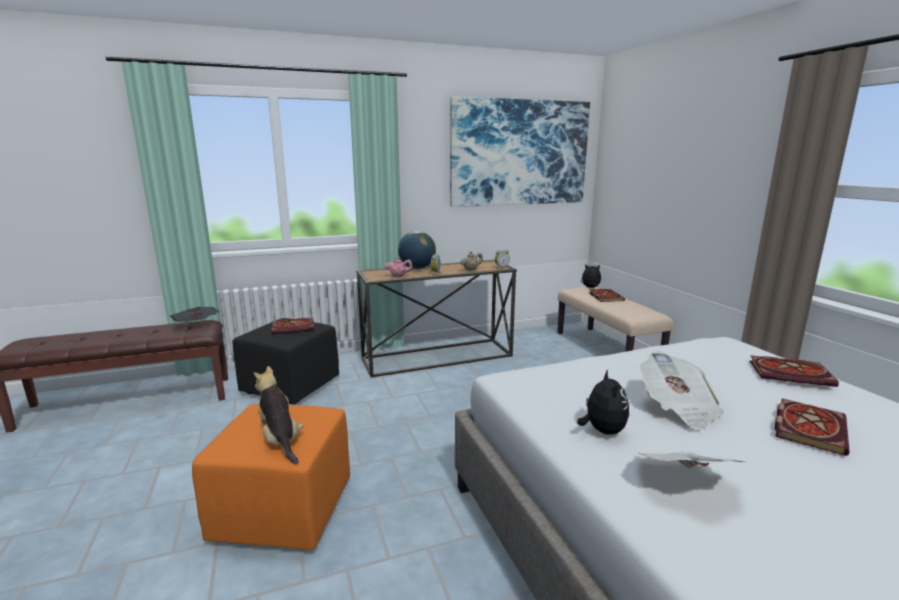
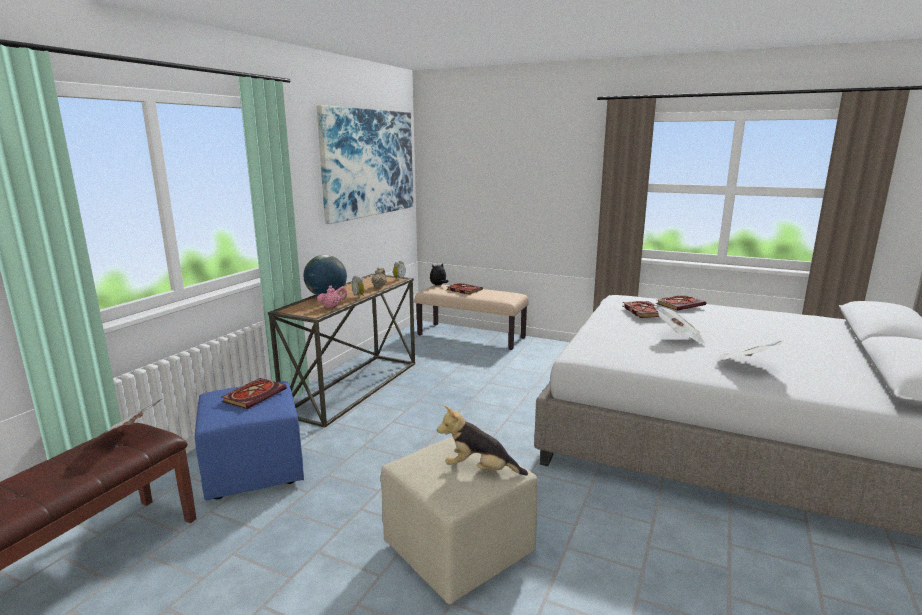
camera: 45 degrees left, 0 degrees up
orange ottoman [192,404,350,550] -> beige ottoman [381,437,538,604]
black ottoman [233,318,339,405] -> blue ottoman [195,381,304,500]
plush toy [577,369,629,435] -> none
book [775,398,850,456] -> book moved to [623,301,660,318]

